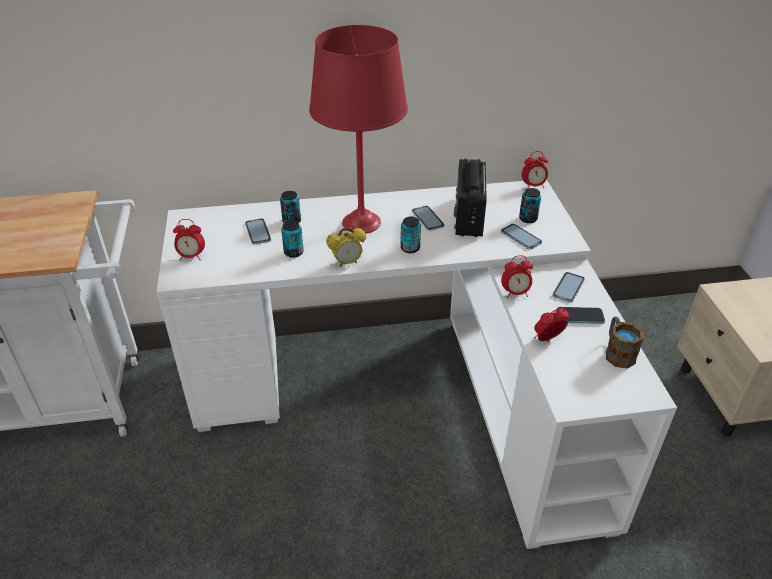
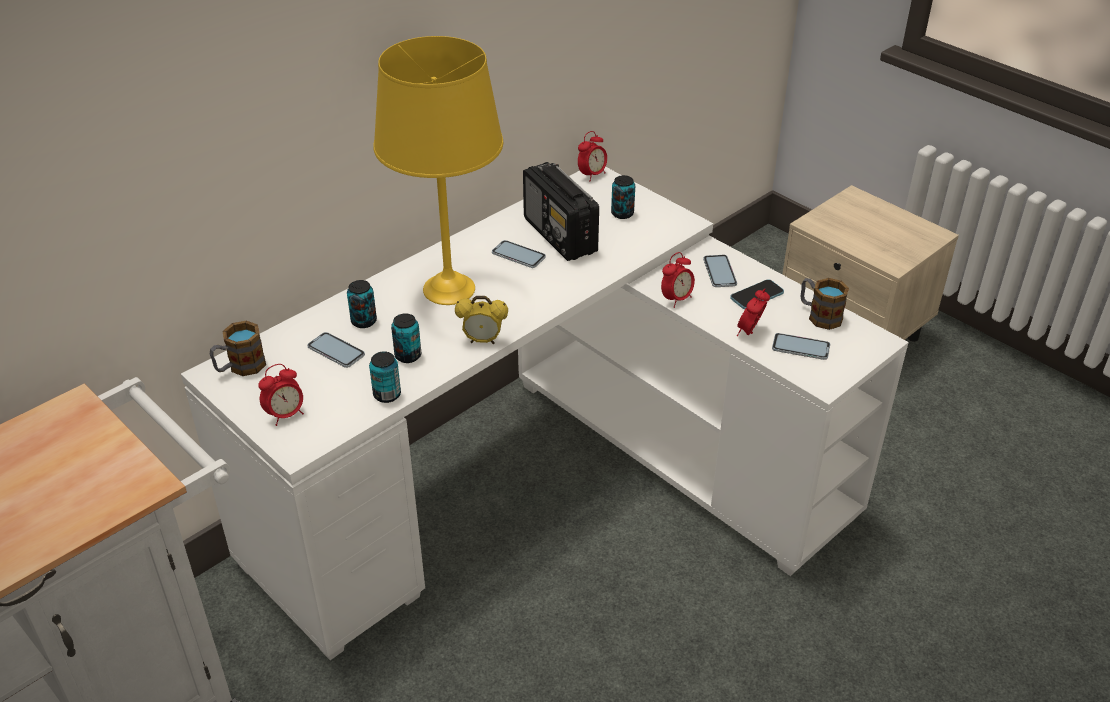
camera: 35 degrees left, 0 degrees up
red table lamp [309,25,408,234] -> yellow table lamp [373,36,503,305]
alarm clock [326,227,366,267] -> alarm clock turned 60 degrees clockwise [455,296,508,344]
can [401,217,421,253] -> can moved to [369,352,401,403]
phone [501,224,542,249] -> phone moved to [772,333,830,360]
none -> mug [210,321,266,376]

